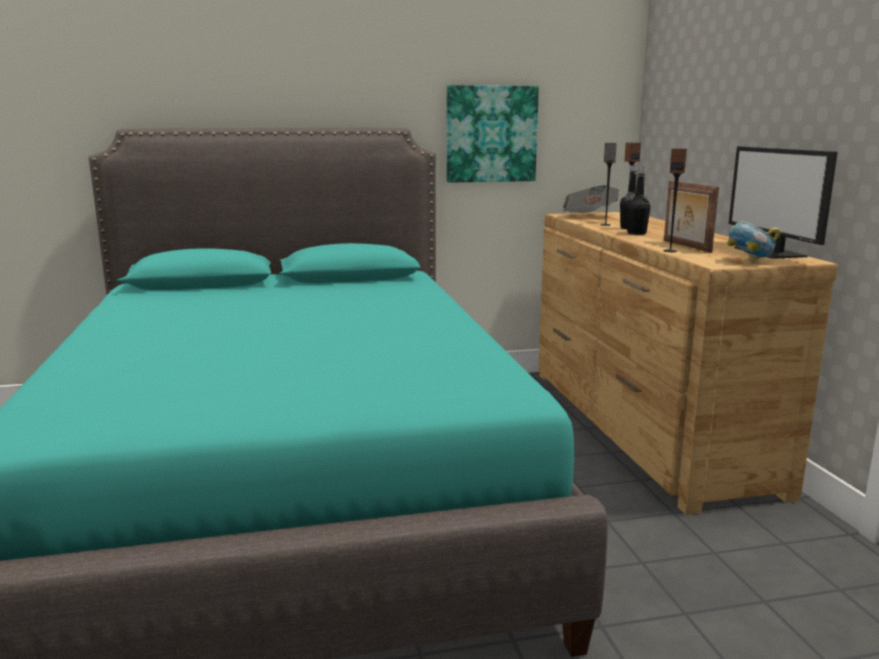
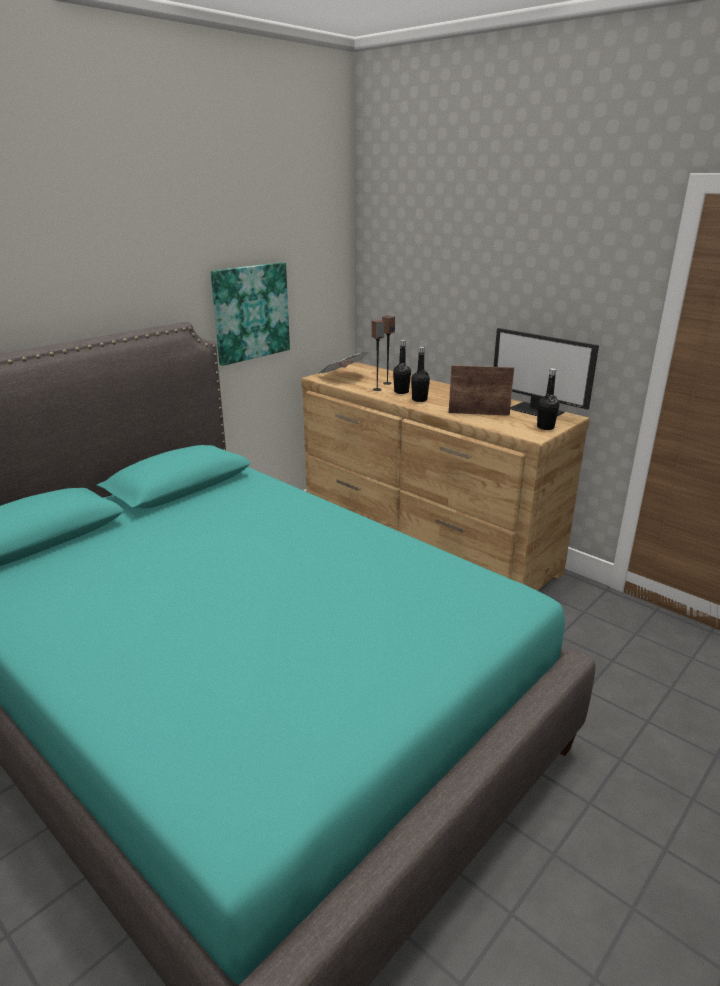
camera: 35 degrees left, 10 degrees up
speaker [664,148,687,252] -> none
picture frame [664,181,719,253] -> picture frame turned 150 degrees clockwise [449,365,514,416]
bowl [727,221,781,261] -> black bottle [537,368,559,430]

